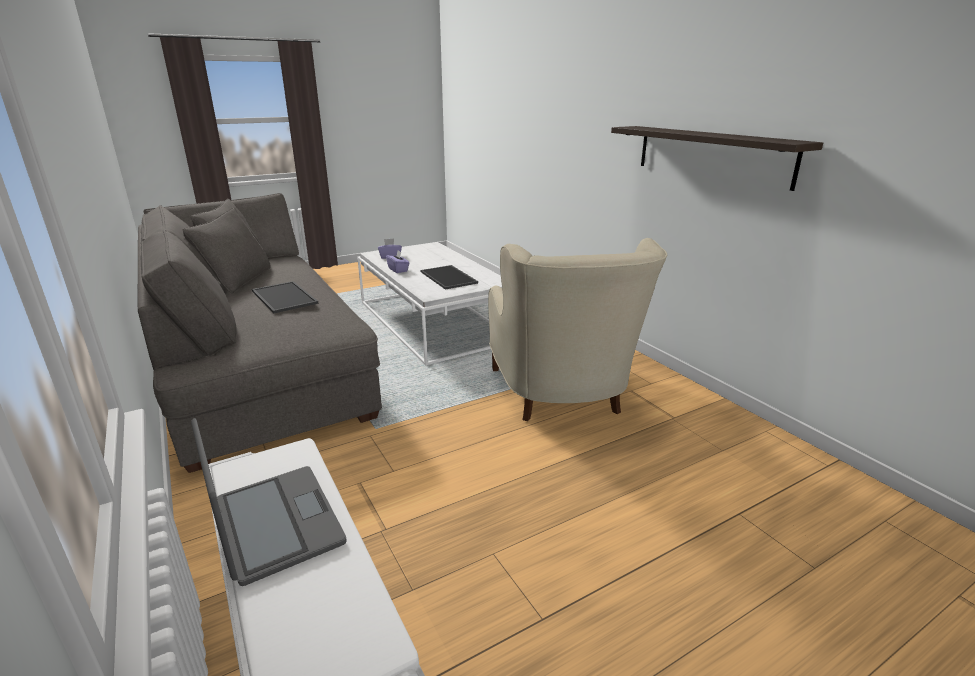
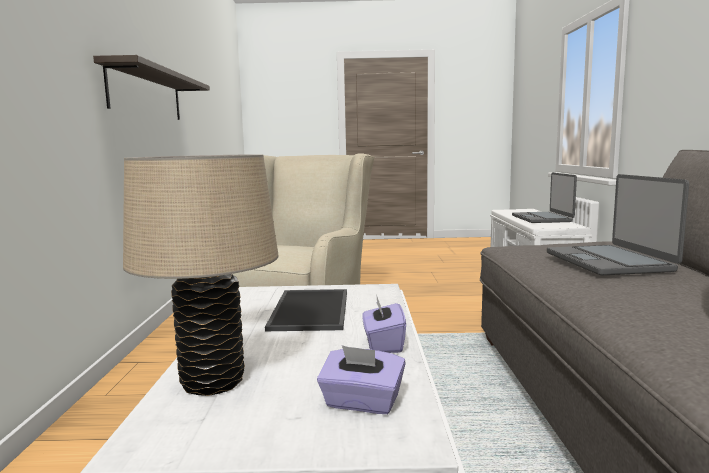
camera: 150 degrees left, 15 degrees down
tray [252,281,319,313] -> laptop [547,174,689,275]
none -> beige table lamp [123,154,279,396]

